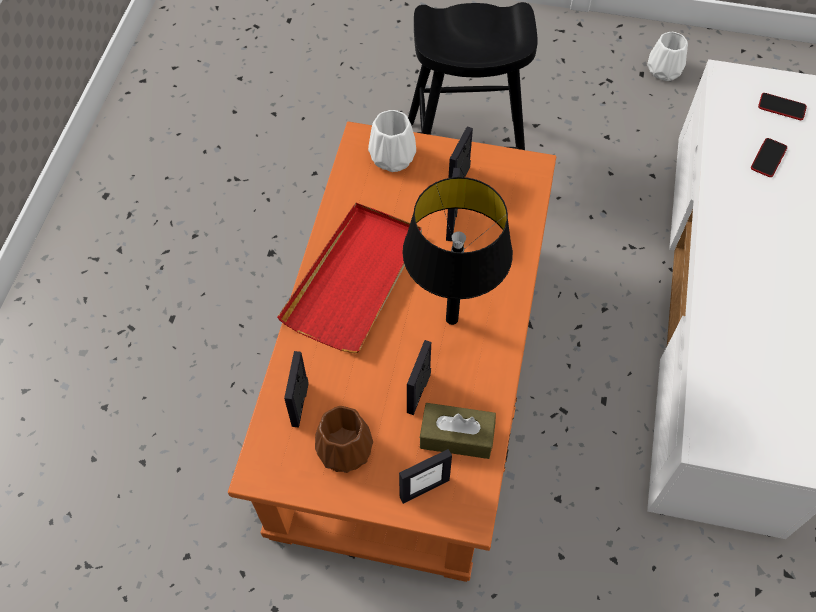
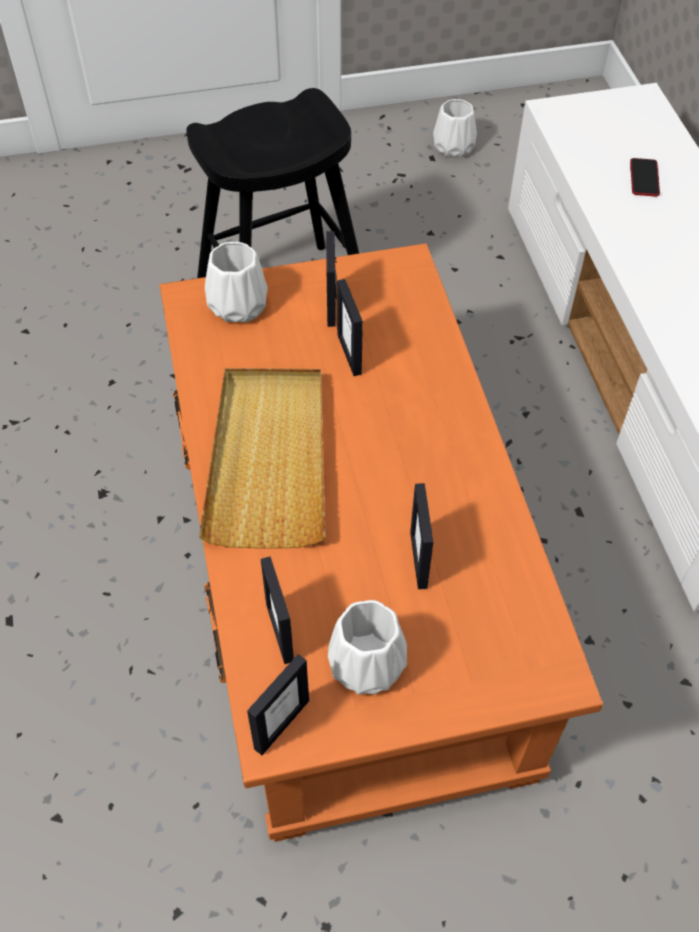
camera: 25 degrees left, 5 degrees down
red tray [277,203,422,353] -> beige tray [199,368,325,549]
brown vase [315,406,373,473] -> white vase [328,600,407,695]
picture frame [399,449,452,504] -> picture frame moved to [247,654,309,755]
black table lamp [402,177,513,325] -> none
brown tissue box [419,403,496,459] -> none
phone [758,93,807,120] -> none

